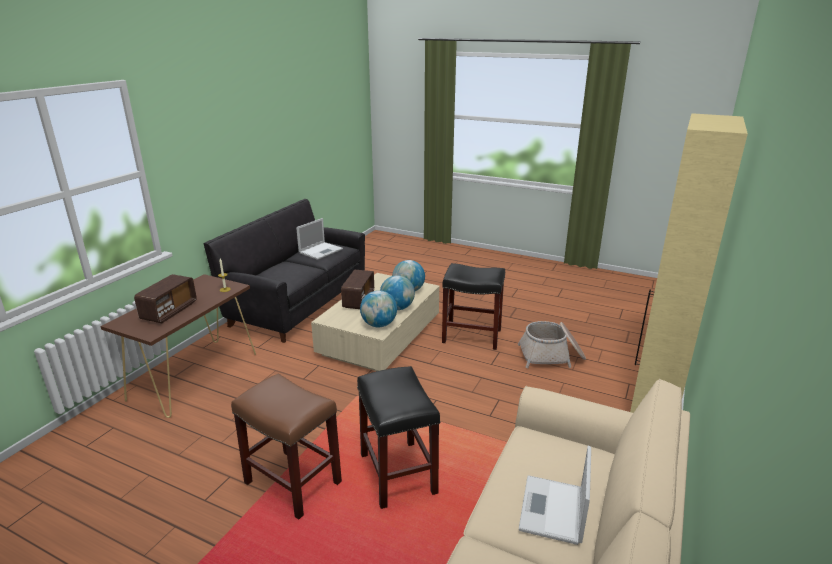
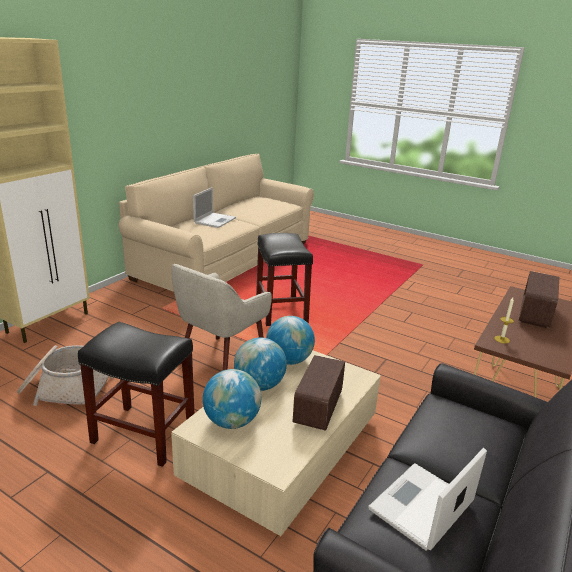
camera: 175 degrees left, 0 degrees up
brown stool [231,373,342,519] -> none
none -> beige armchair [171,264,272,370]

